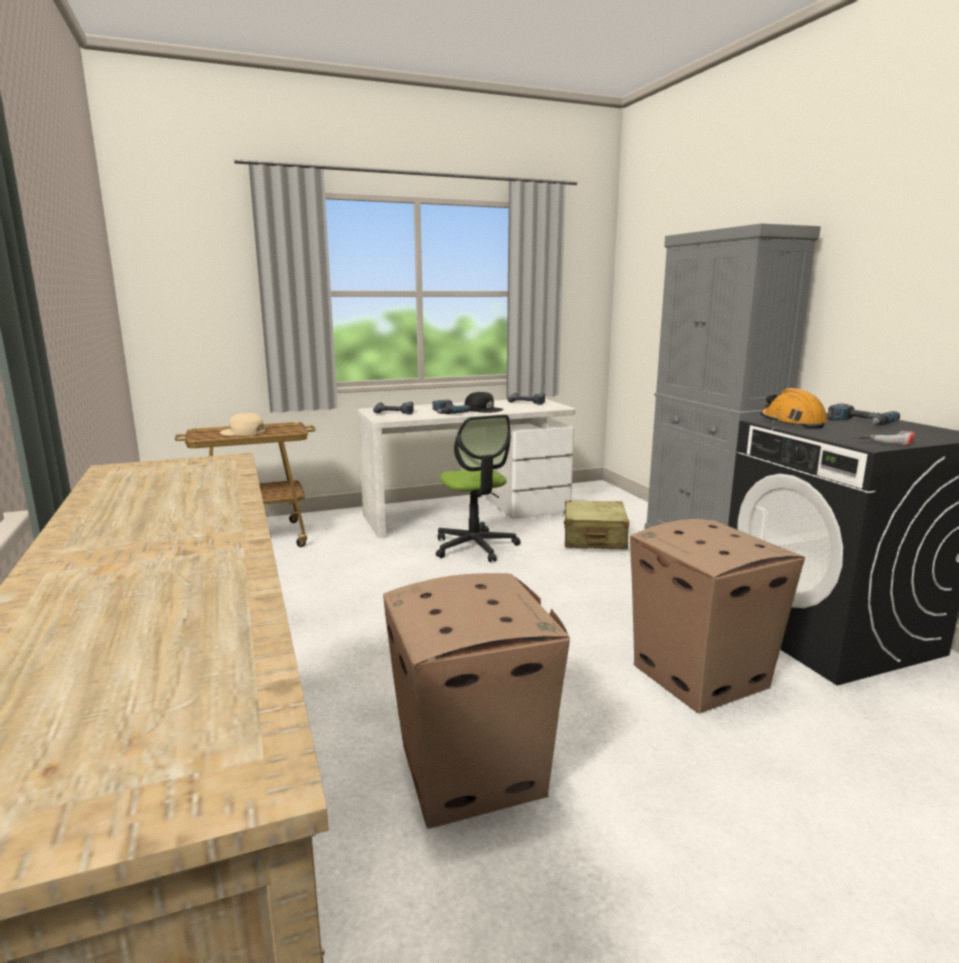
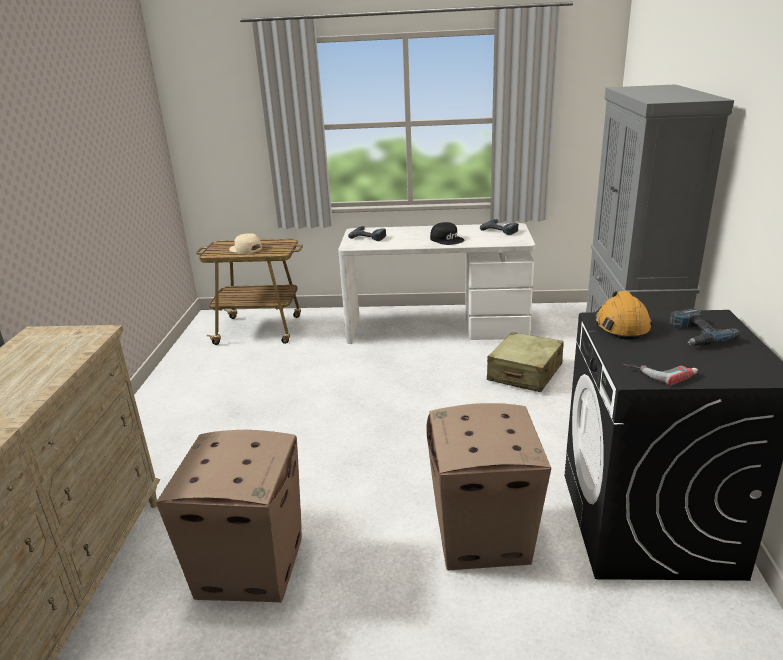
camera: 25 degrees right, 10 degrees up
power drill [432,400,471,414] -> none
office chair [436,415,521,562] -> none

